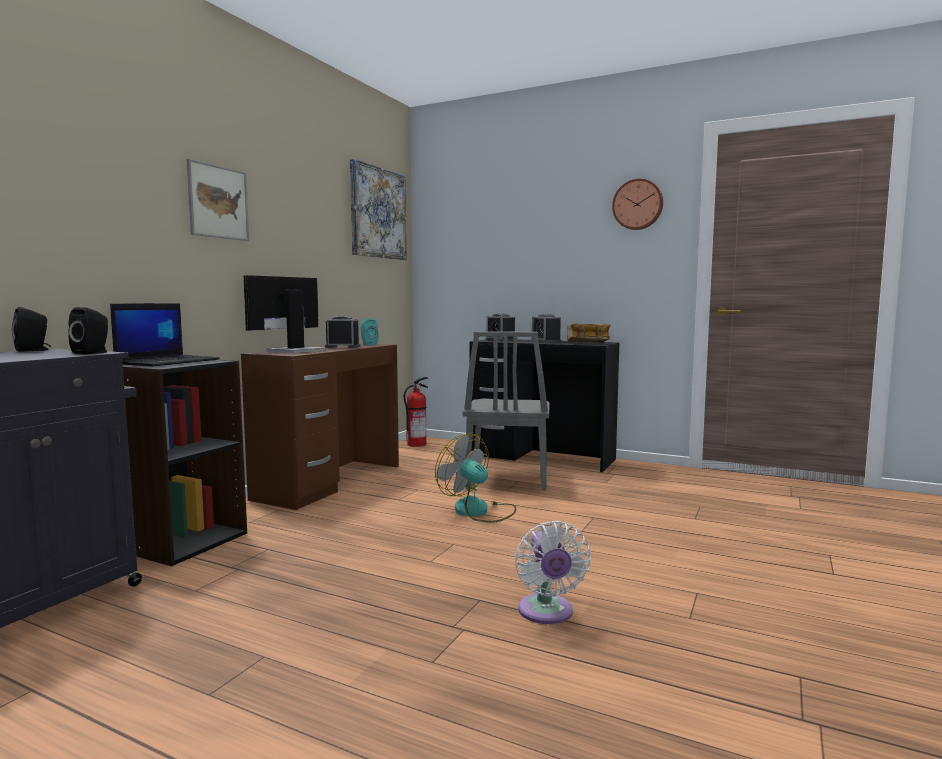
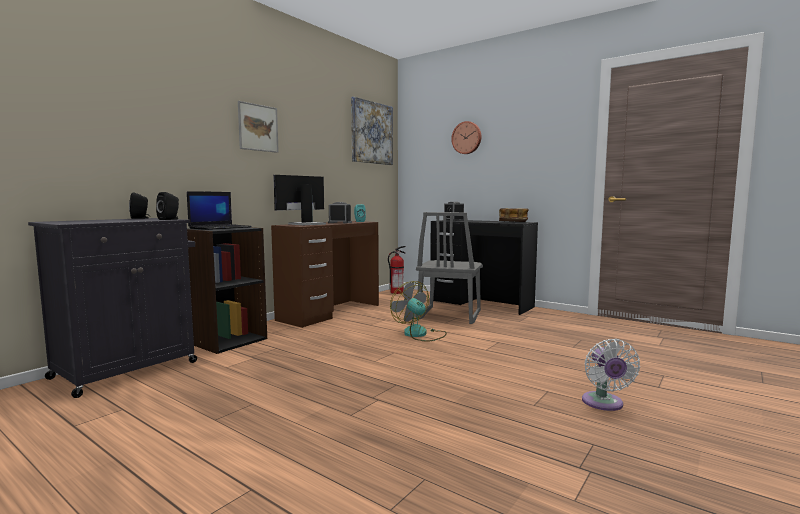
camera: 10 degrees right, 0 degrees up
white fan [515,521,591,624] -> white fan moved to [582,339,640,411]
alarm clock [531,314,561,343] -> none
wall clock [612,178,663,230] -> wall clock moved to [451,121,481,154]

